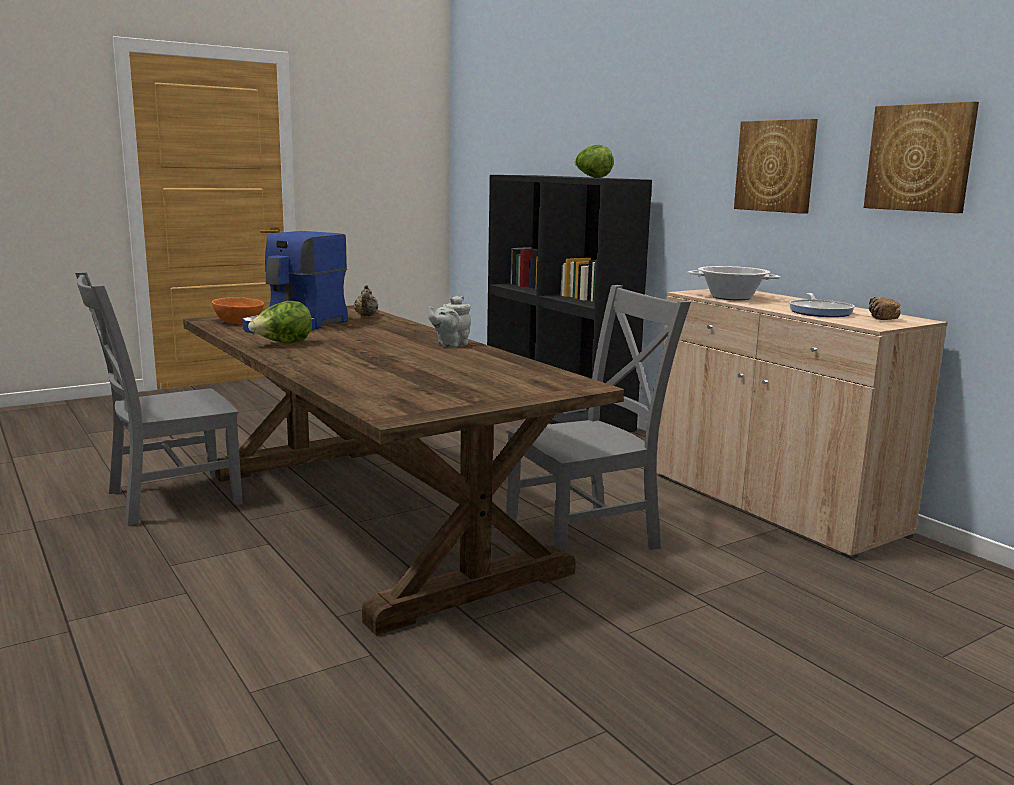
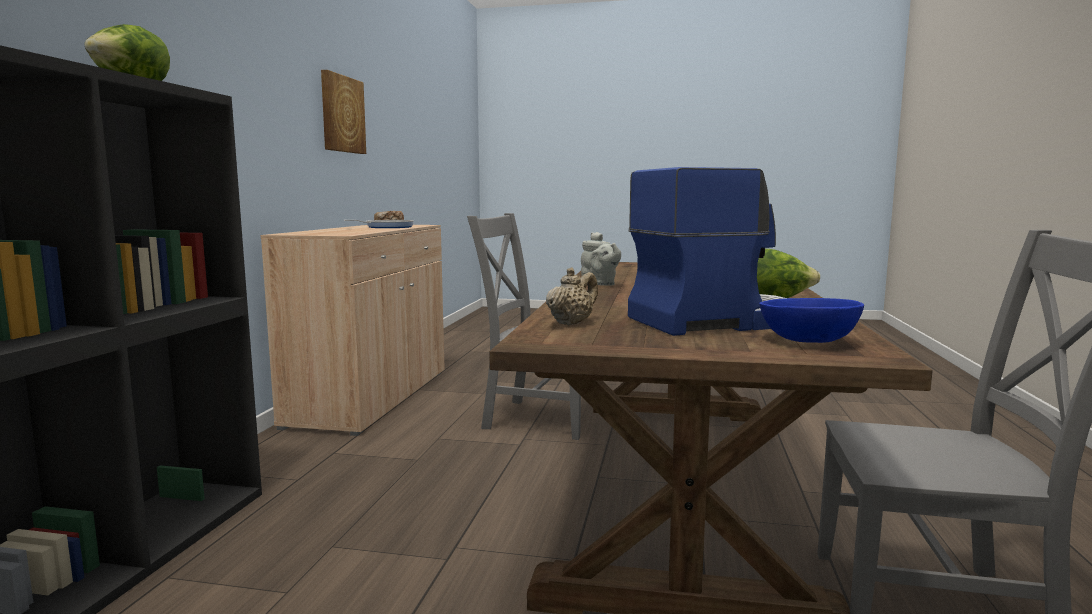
camera: 135 degrees left, 5 degrees down
orange bowl [212,297,264,324] -> blue bowl [759,298,864,343]
grey teapot [428,296,471,347] -> grey teapot turned 60 degrees clockwise [581,232,621,285]
cooking pot [688,266,781,300] -> none
picture [734,119,818,214] -> none

